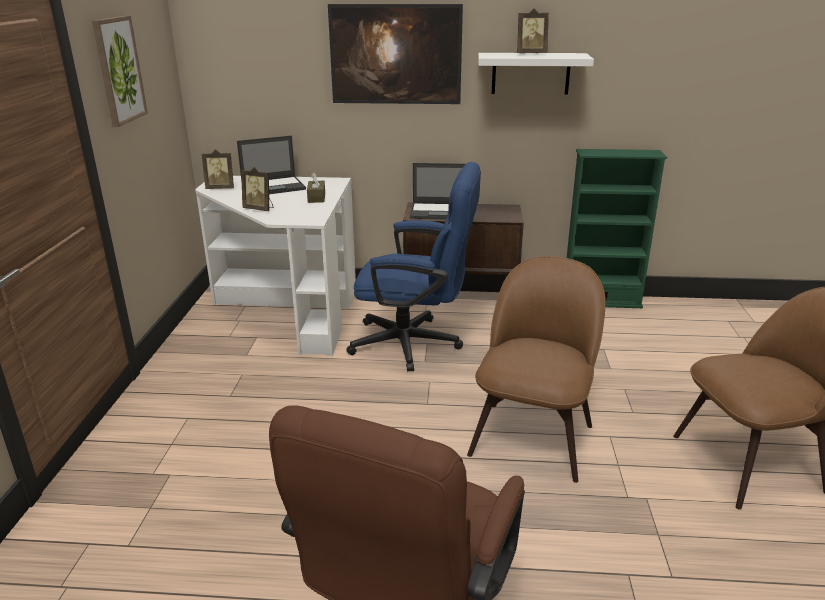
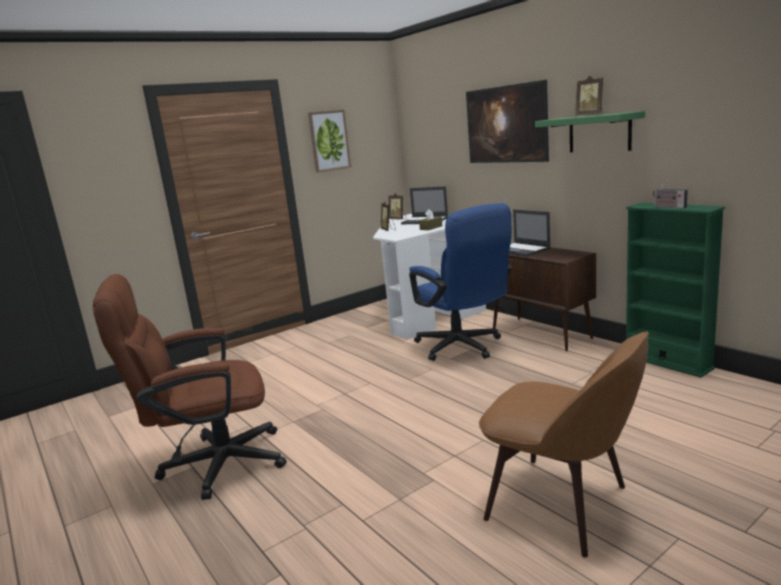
camera: 50 degrees right, 10 degrees down
brown chair [467,256,605,483] -> none
white shelf [478,53,594,95] -> green shelf [535,111,645,152]
none -> radio [653,180,688,209]

